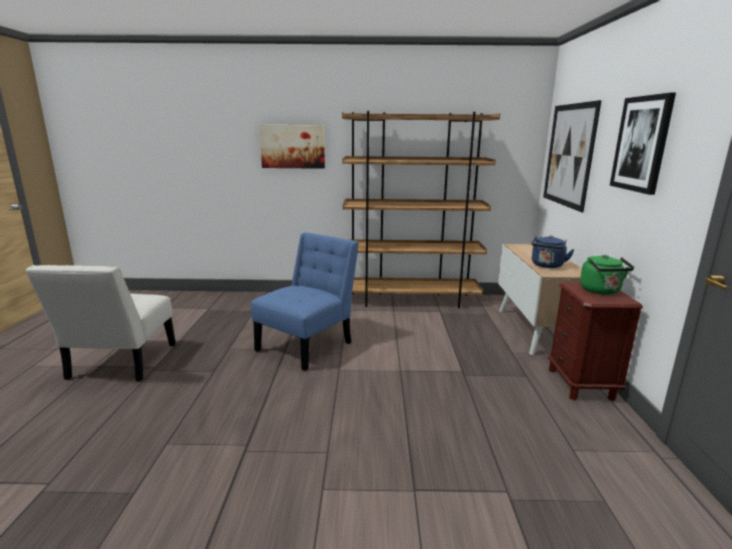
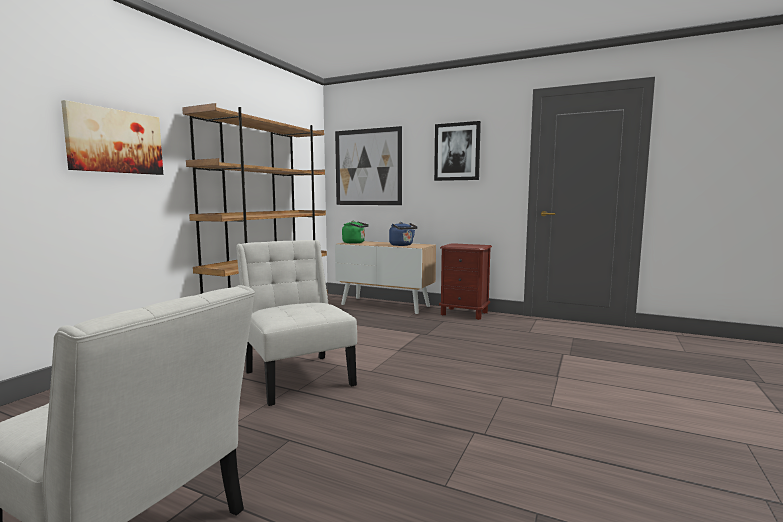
camera: 65 degrees left, 10 degrees down
blue chair [251,232,359,371] -> white chair [236,240,357,406]
green kettle [580,255,634,294] -> green kettle moved to [342,221,369,244]

